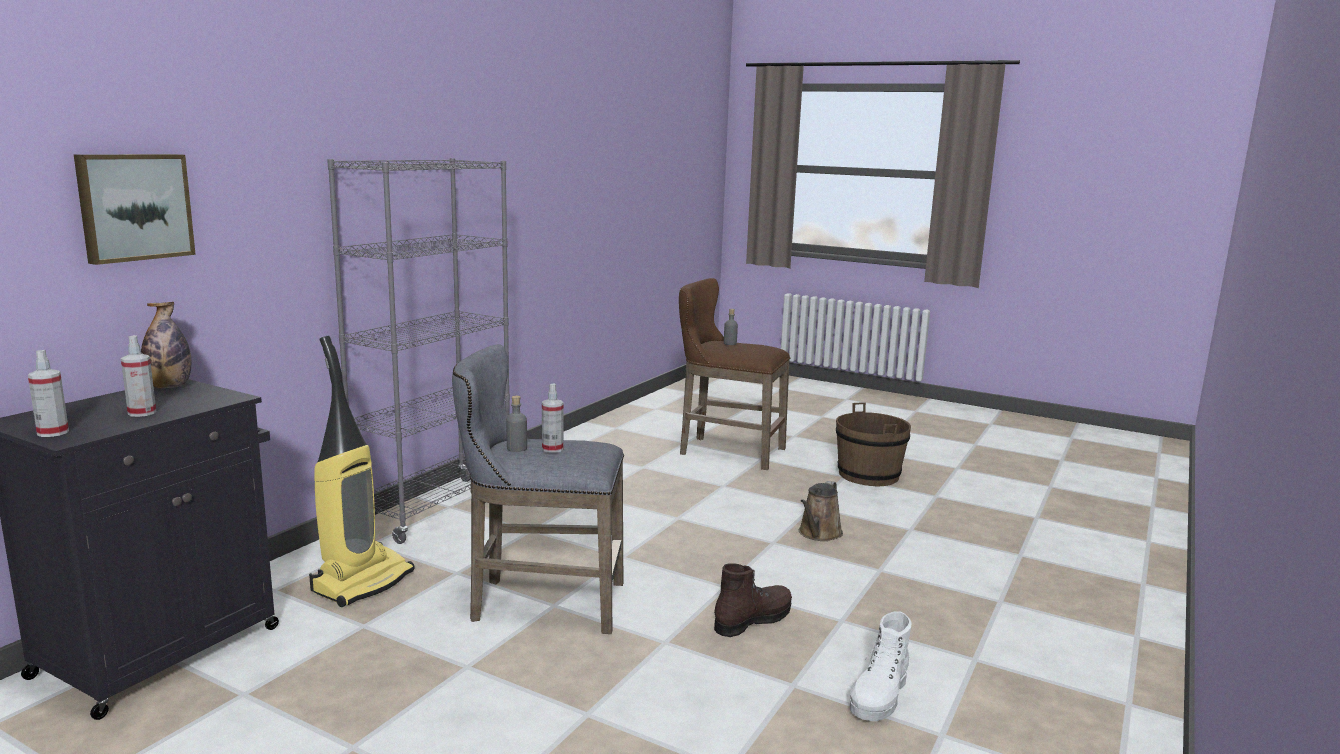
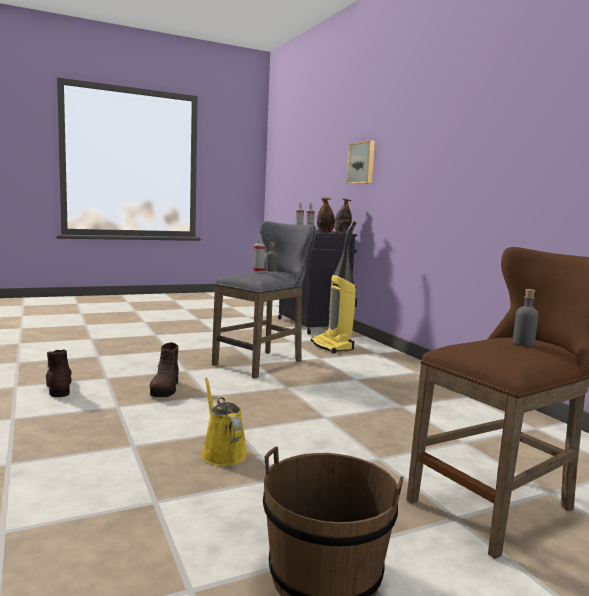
camera: 125 degrees right, 5 degrees down
grey bookcase [327,158,510,544] -> none
brown watering can [799,481,843,541] -> yellow watering can [201,378,247,466]
white boot [850,611,912,721] -> brown boot [46,349,72,397]
none -> bottle [317,197,335,233]

